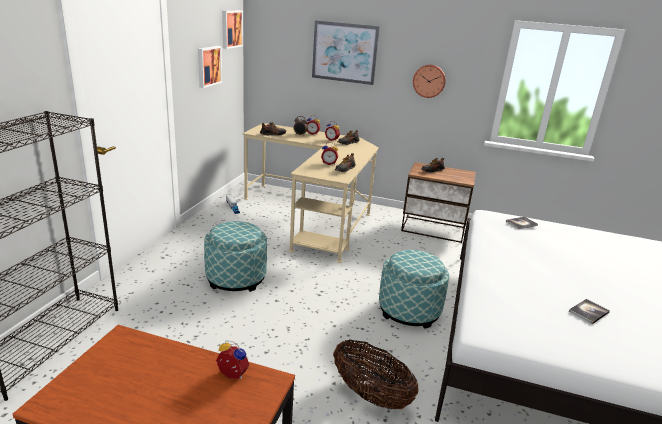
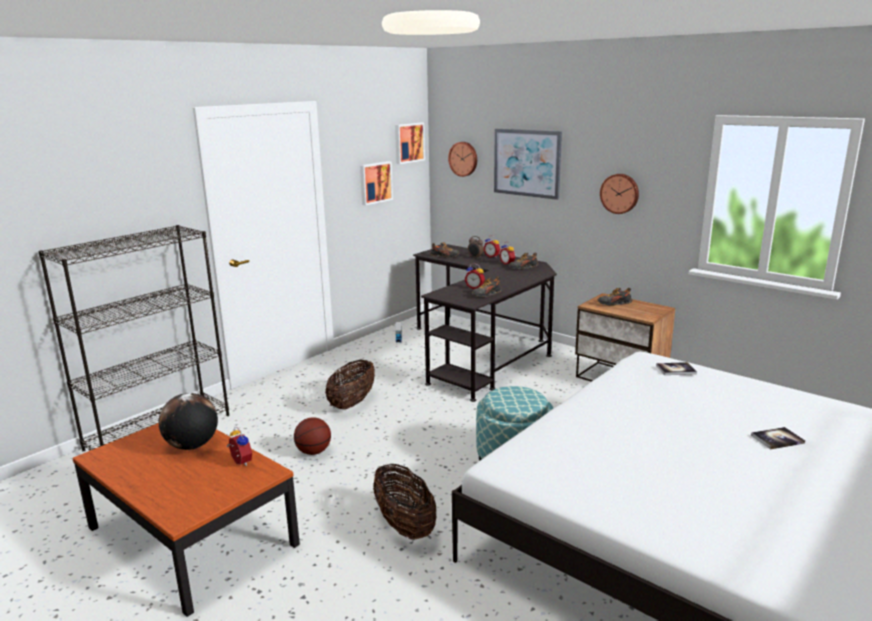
camera: 25 degrees right, 5 degrees down
ottoman [204,221,267,292] -> basket [325,360,375,409]
beige desk [243,123,379,263] -> black desk [413,244,557,402]
book [569,299,610,324] -> book moved to [751,427,805,450]
none -> globe [158,393,218,450]
none -> basketball [294,417,331,455]
none -> wall clock [448,142,477,177]

